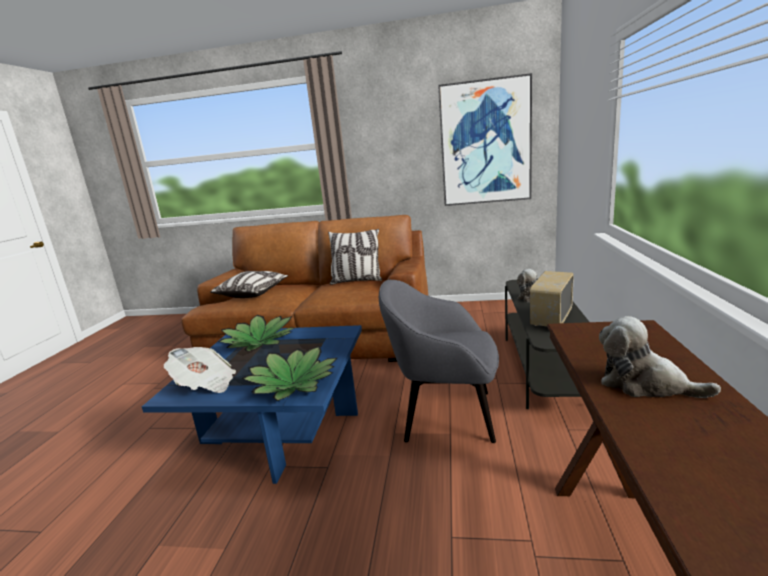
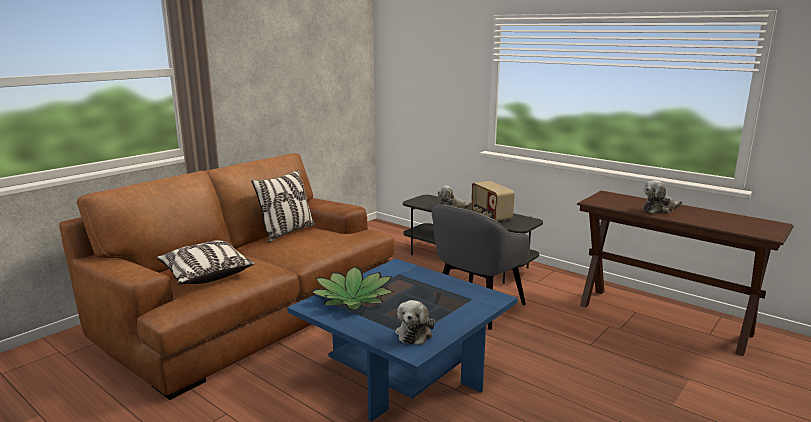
camera: 60 degrees left, 0 degrees up
newspaper [164,347,236,393] -> plush toy [395,300,435,345]
potted plant [241,346,337,401] -> none
picture [438,73,532,206] -> none

